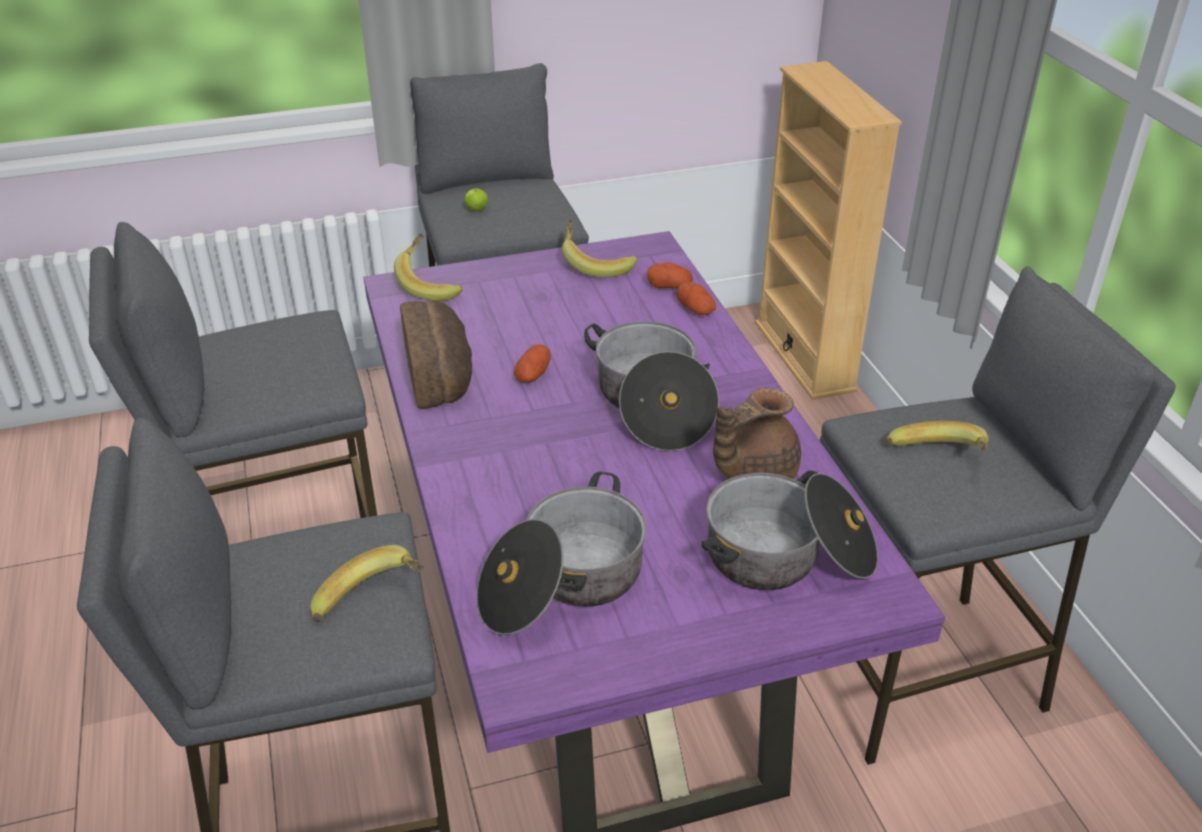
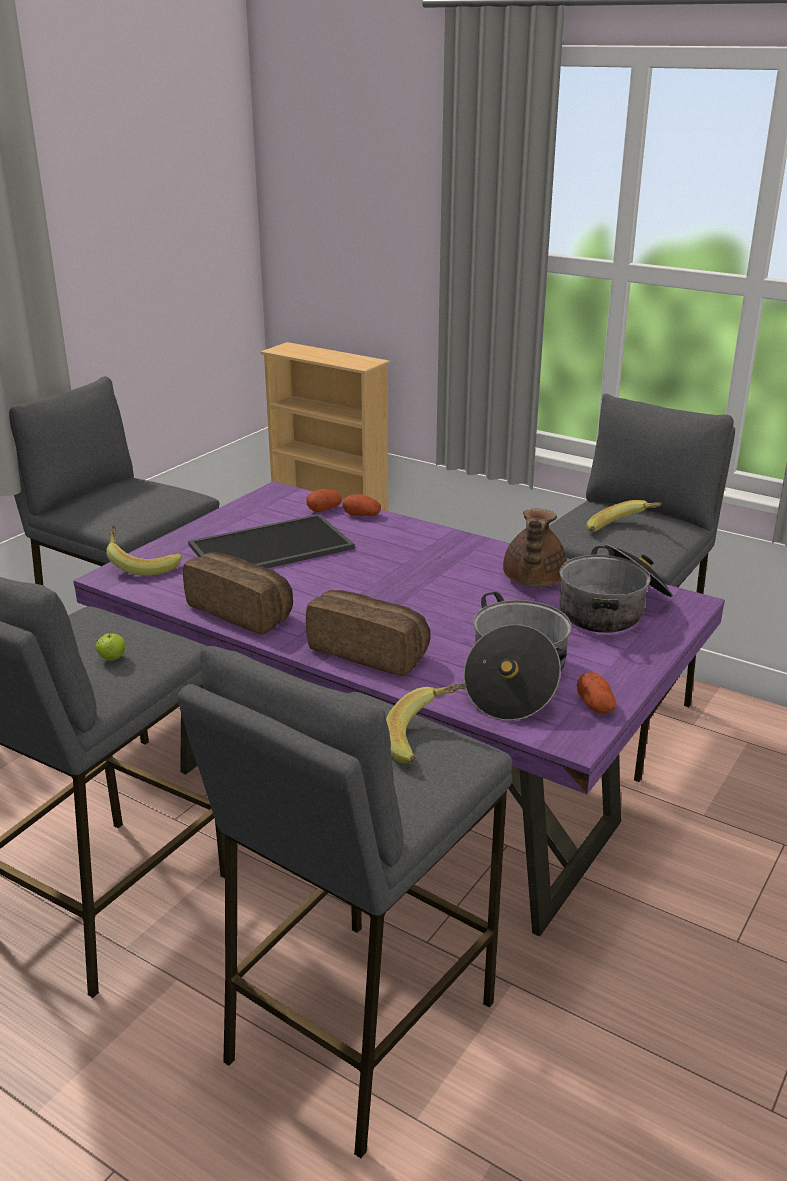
camera: 40 degrees left, 10 degrees down
apple [464,186,488,211] -> apple moved to [96,630,126,661]
potato [514,344,550,383] -> potato moved to [577,672,616,714]
banana [562,220,637,278] -> none
cooking pot [584,321,719,451] -> none
none -> tray [188,514,355,568]
none -> bread [306,590,430,676]

